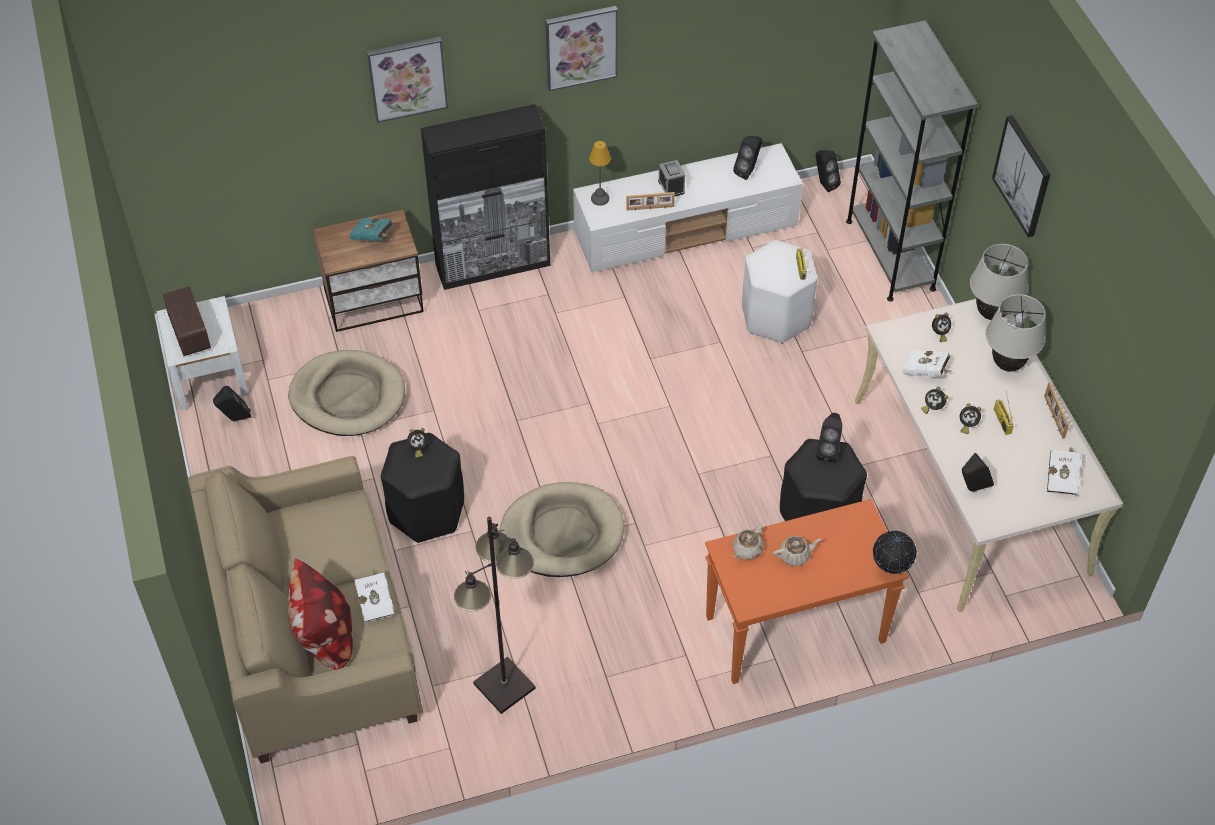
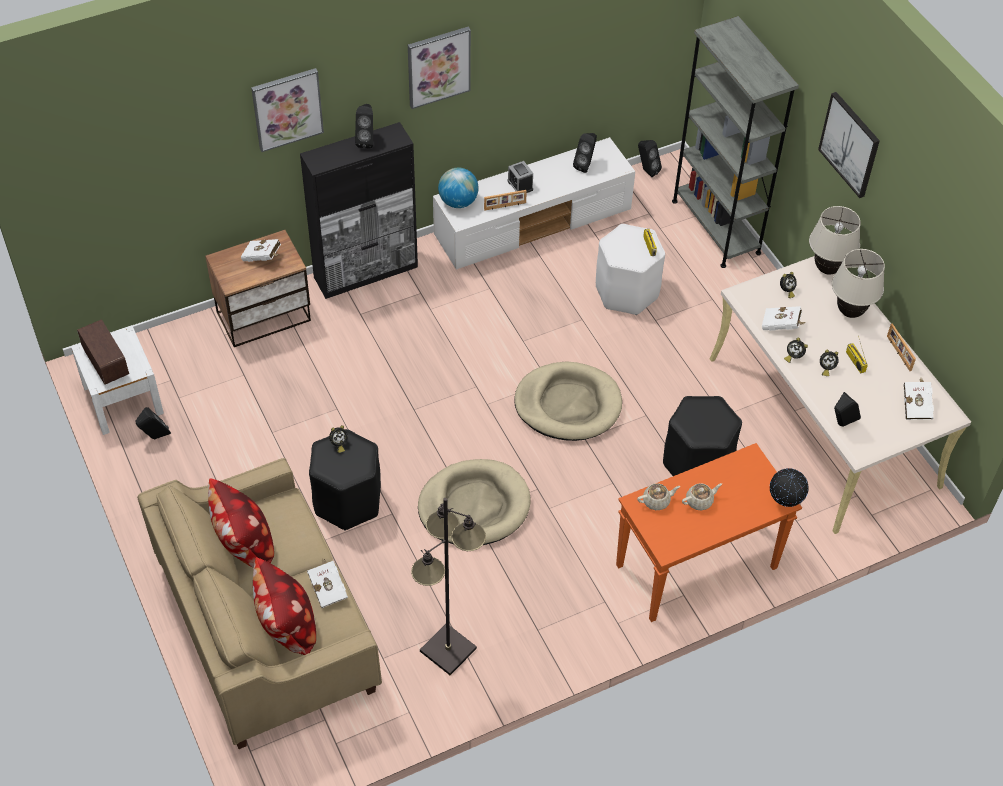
camera: 10 degrees left, 0 degrees up
beige dog bed [288,350,405,436] -> beige dog bed moved to [514,362,622,441]
turquoise book [349,218,394,241] -> white book [241,239,281,262]
table lamp [589,141,611,206] -> globe [438,168,479,208]
beige teapot [733,525,764,560] -> beige teapot turned 135 degrees counterclockwise [637,483,680,510]
black speaker [816,413,842,463] -> black speaker moved to [355,104,373,149]
none -> pillow [208,478,274,568]

